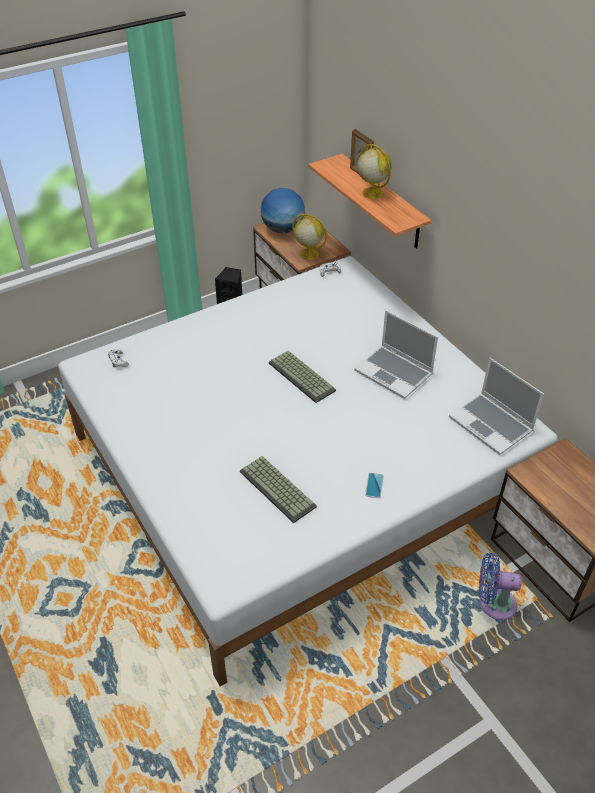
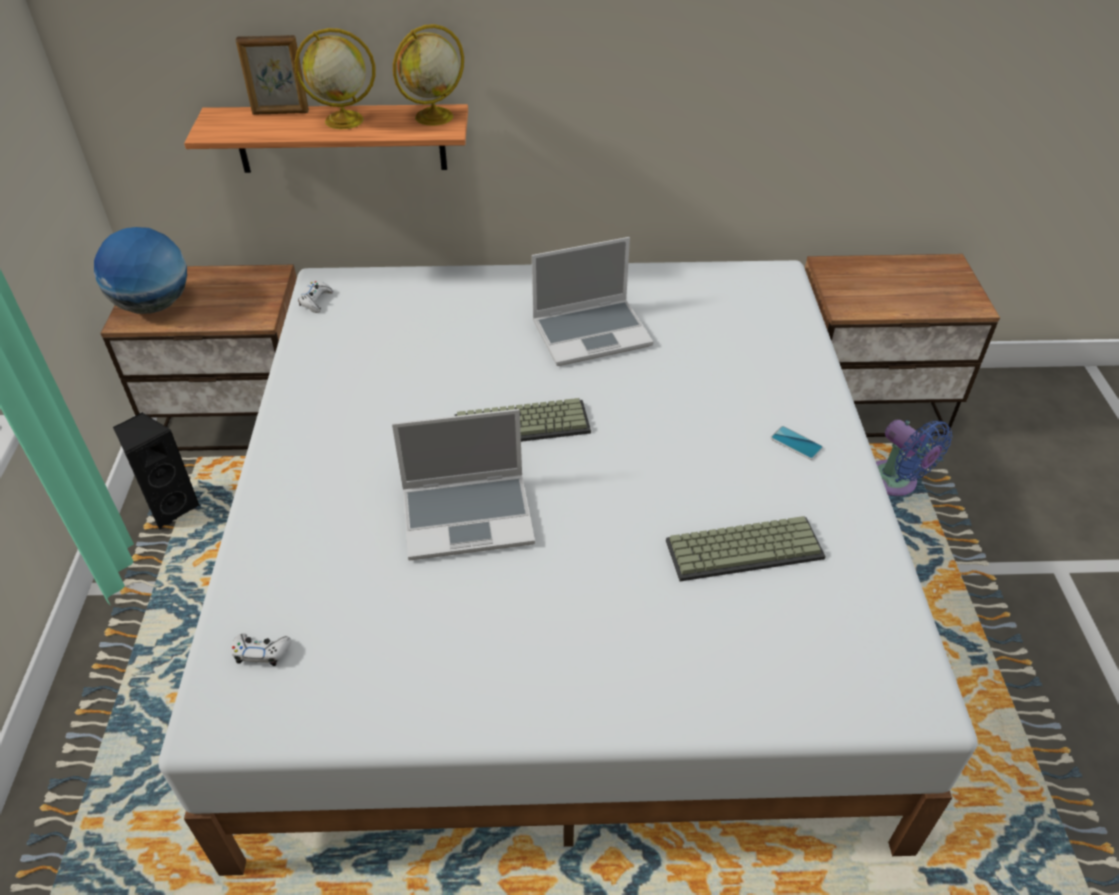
camera: 60 degrees left, 0 degrees up
globe [292,214,327,260] -> globe moved to [393,24,464,126]
laptop [449,358,544,455] -> laptop moved to [392,409,535,560]
blue fan [479,553,522,621] -> blue fan turned 75 degrees counterclockwise [876,420,952,496]

